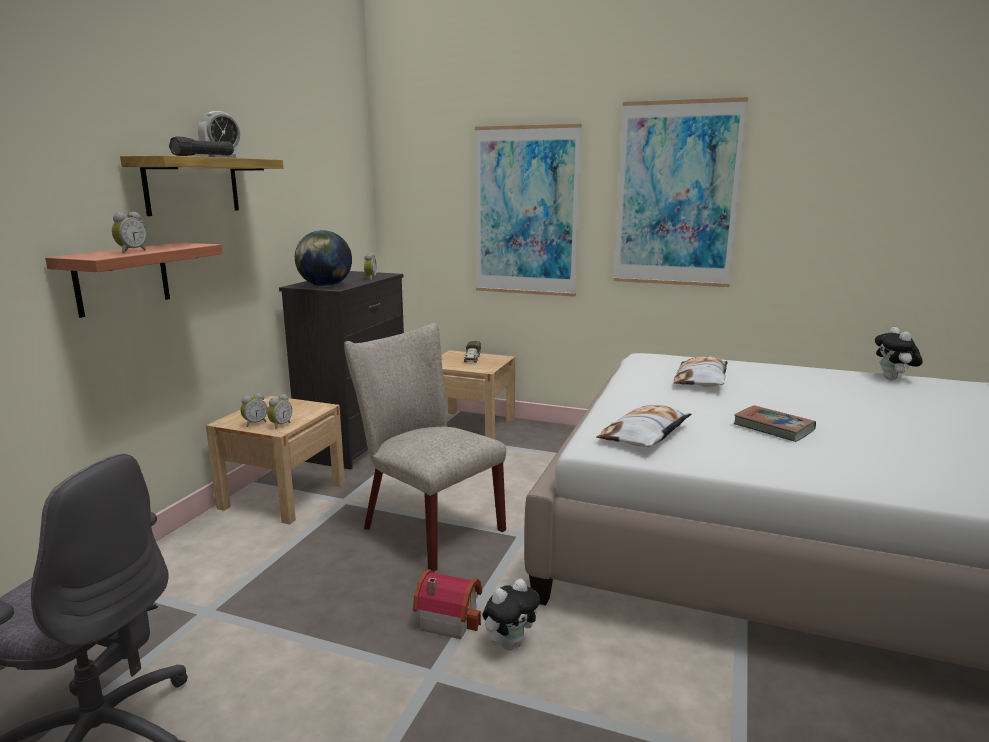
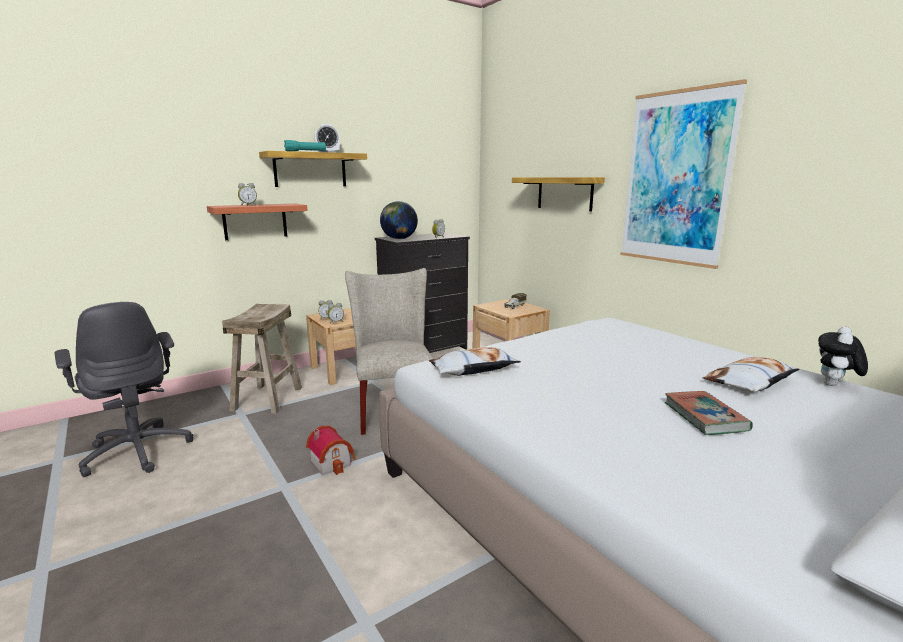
camera: 35 degrees right, 0 degrees up
black flashlight [169,136,234,156] -> turquoise flashlight [284,140,326,151]
picture [475,124,582,297] -> shelf [512,177,605,211]
plush toy [482,579,540,651] -> none
pillow [673,356,727,387] -> pillow moved to [703,357,800,392]
book [734,405,816,442] -> book moved to [665,391,753,435]
none -> beige stool [222,304,302,414]

